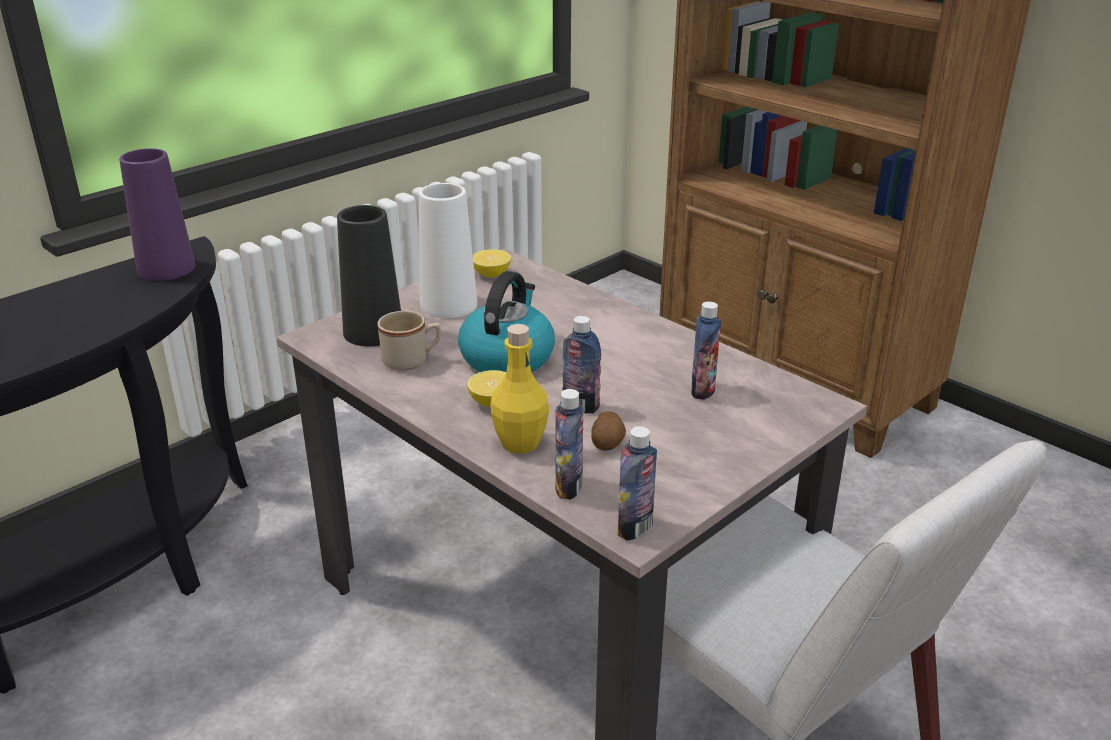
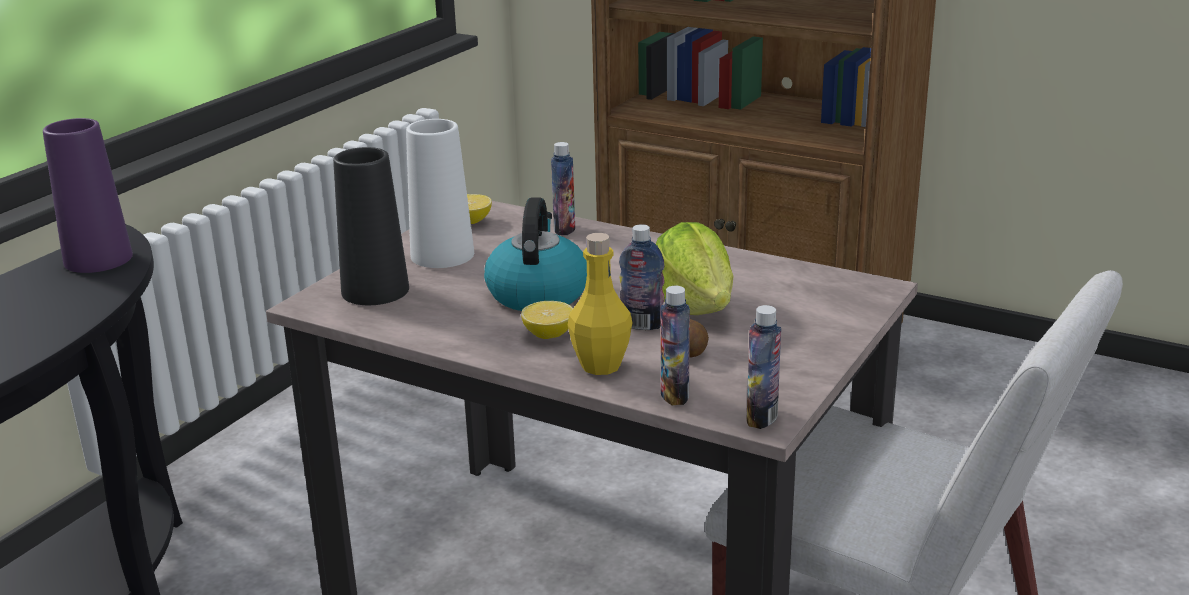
camera: 15 degrees left, 5 degrees down
beige mug [377,311,441,371] -> none
bottle [691,301,721,400] -> bottle moved to [551,142,575,236]
none -> lettuce [656,222,733,315]

